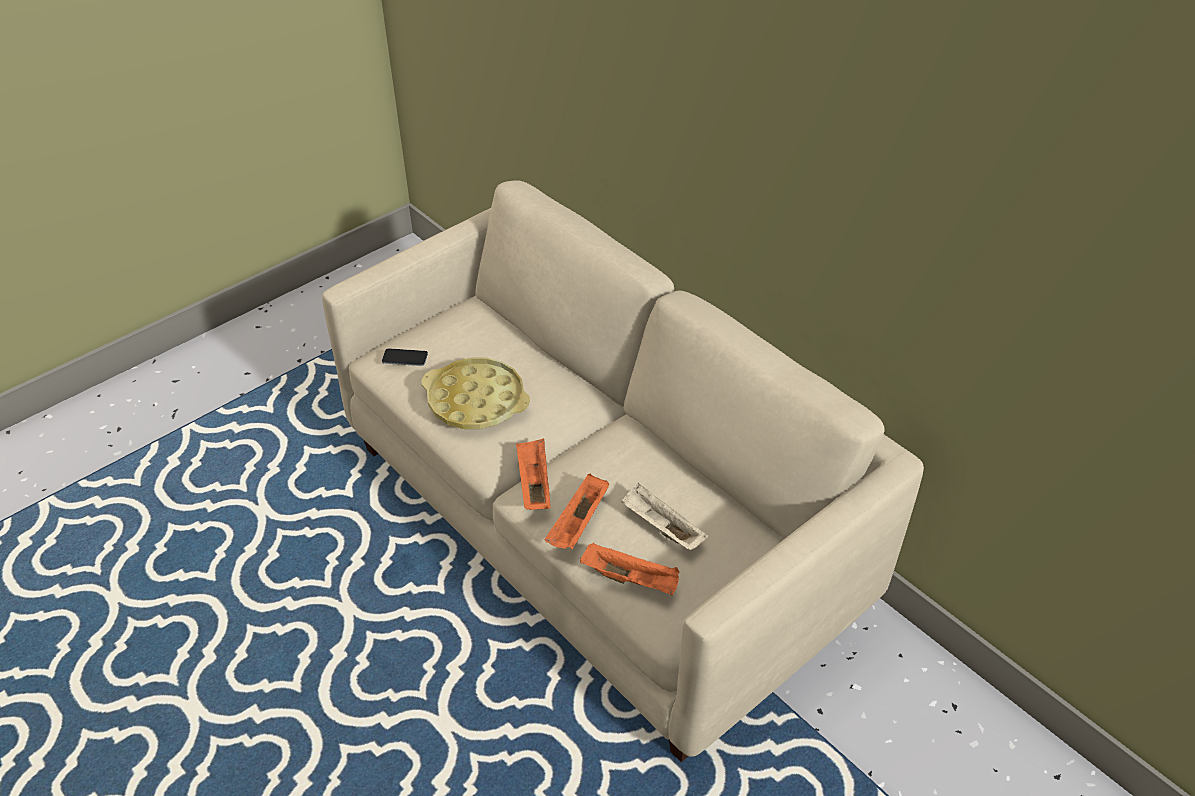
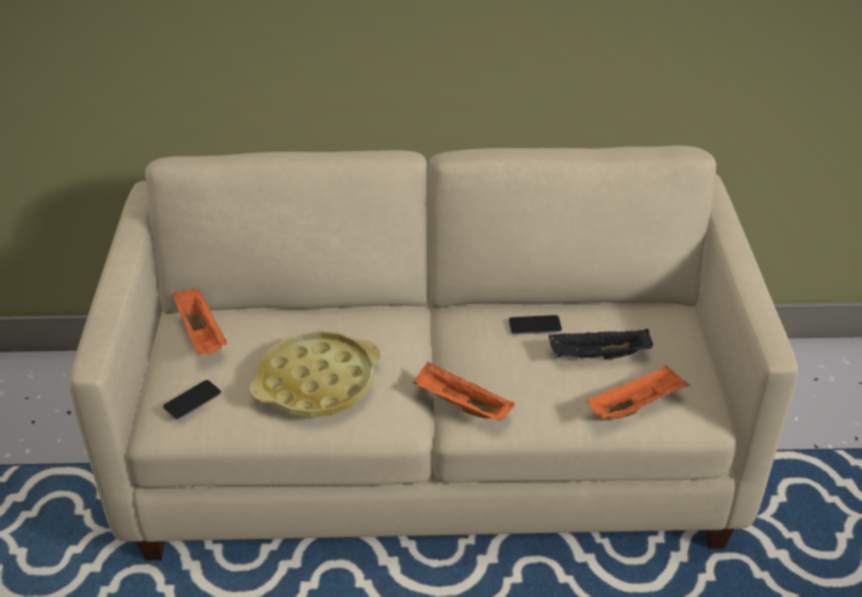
camera: 50 degrees left, 5 degrees down
orange tray [545,474,609,549] -> orange tray moved to [173,289,227,355]
beige tray [621,483,708,550] -> black tray [549,328,653,360]
none -> phone [509,315,562,335]

